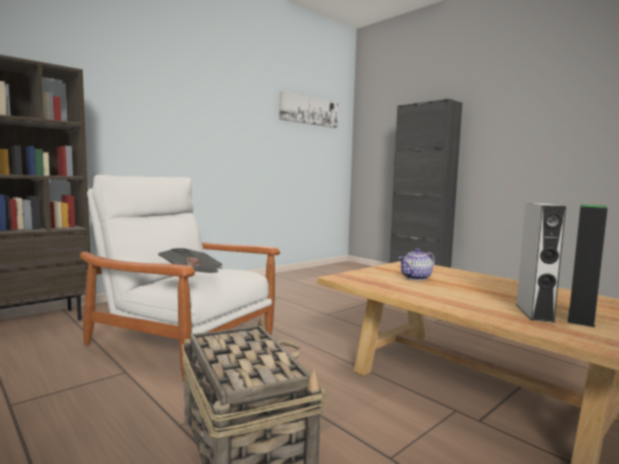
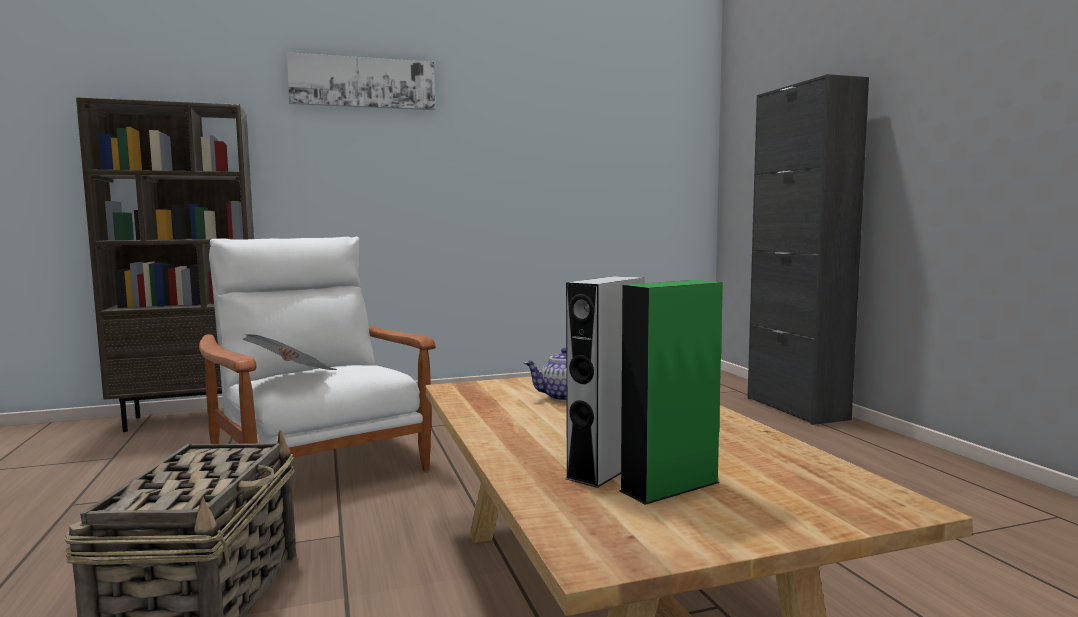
camera: 25 degrees right, 0 degrees up
picture [279,91,338,128] -> picture moved to [287,52,435,110]

